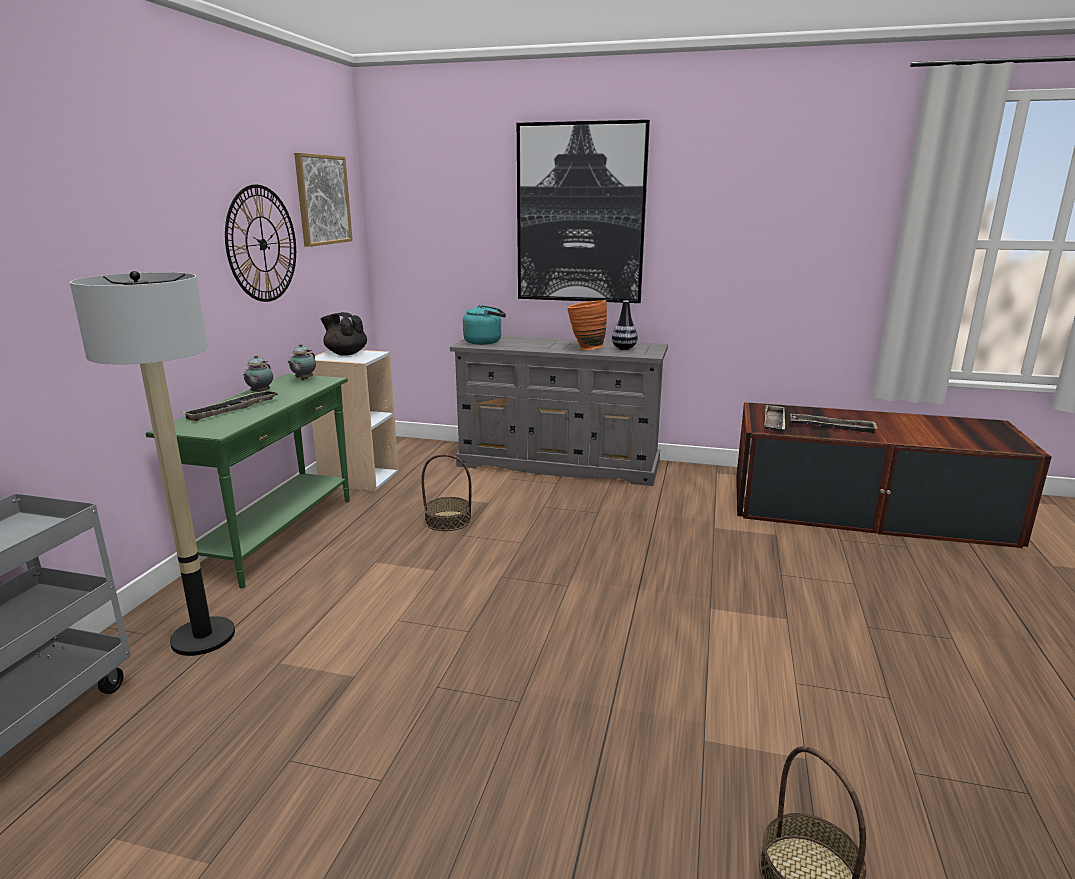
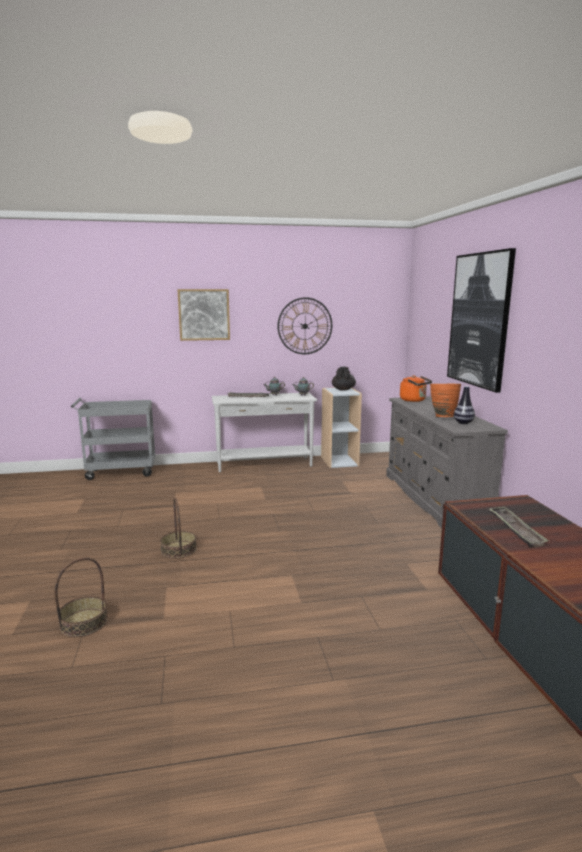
camera: 65 degrees right, 5 degrees down
floor lamp [70,271,235,656] -> none
green console table [146,374,350,589] -> white console table [212,392,317,472]
picture [294,153,353,247] -> picture moved to [177,289,230,341]
basket [421,454,471,531] -> basket moved to [160,497,197,559]
turquoise kettle [463,305,506,345] -> orange kettle [400,375,432,402]
tray [764,404,785,432] -> none

